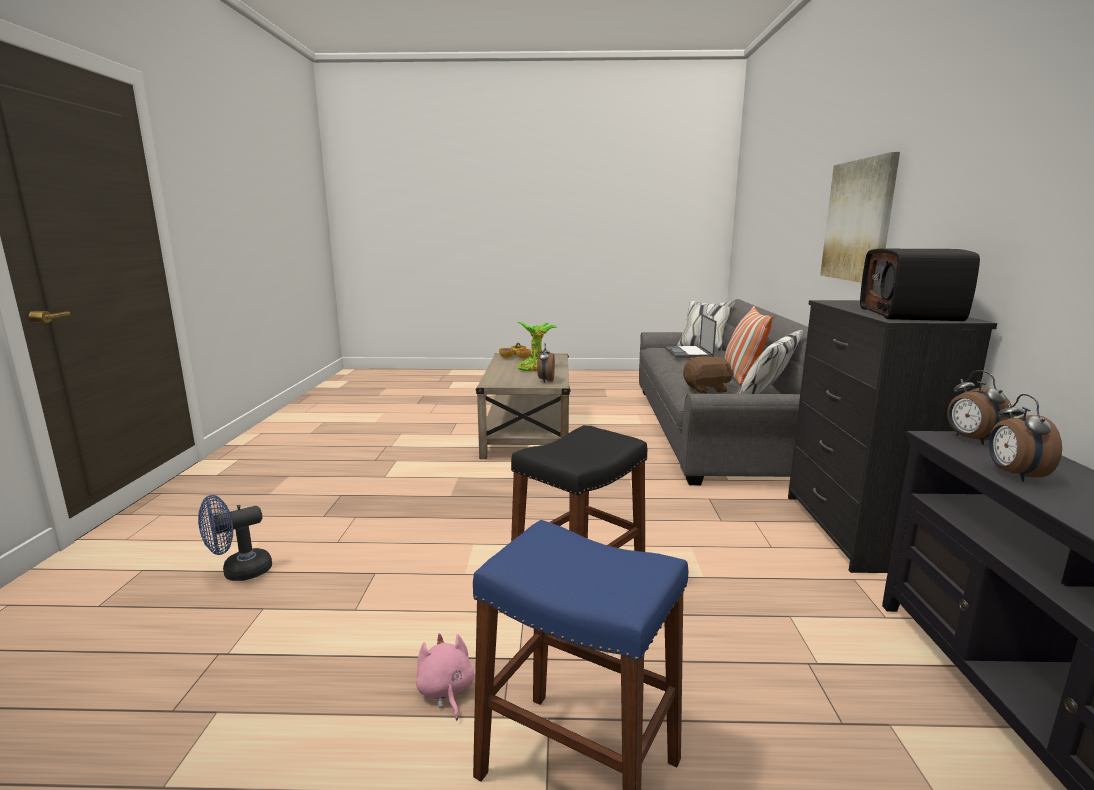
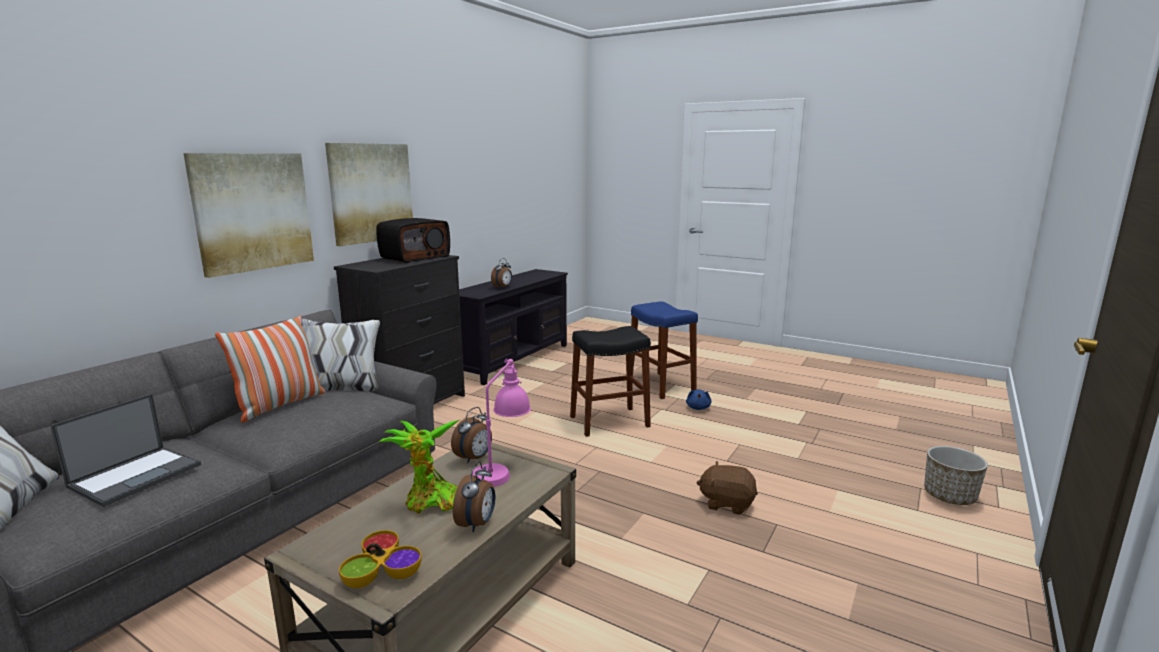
camera: 150 degrees left, 0 degrees up
blue fan [198,495,272,581] -> none
pink plush toy [416,633,474,720] -> blue plush toy [686,390,712,410]
brown plush toy [683,356,733,394] -> brown plush toy moved to [696,461,758,515]
alarm clock [947,370,1014,445] -> alarm clock moved to [453,462,495,532]
none -> picture [325,143,413,246]
none -> pink table lamp [472,358,531,487]
none -> planter [924,446,988,505]

